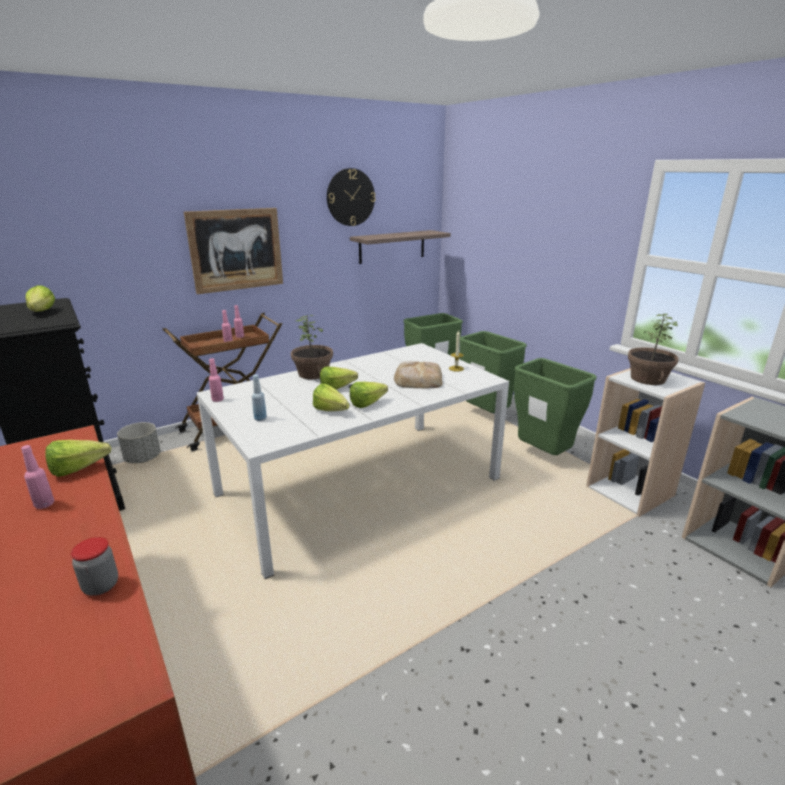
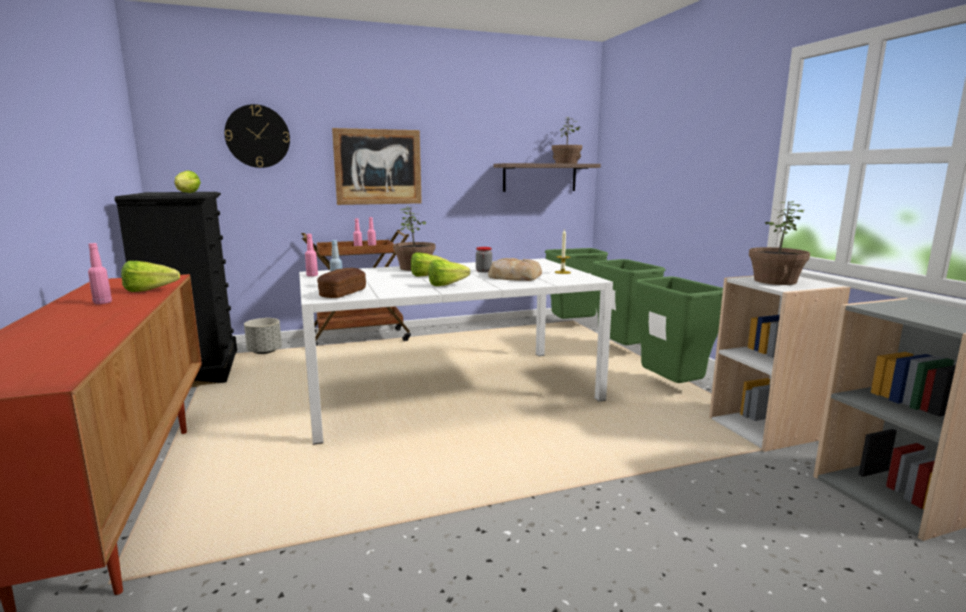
camera: 15 degrees right, 10 degrees down
jar [71,537,118,596] -> jar moved to [476,247,492,272]
lettuce [313,383,349,411] -> none
wall clock [327,168,376,226] -> wall clock moved to [224,104,290,168]
none -> bread [317,268,366,298]
none -> potted plant [552,117,582,164]

